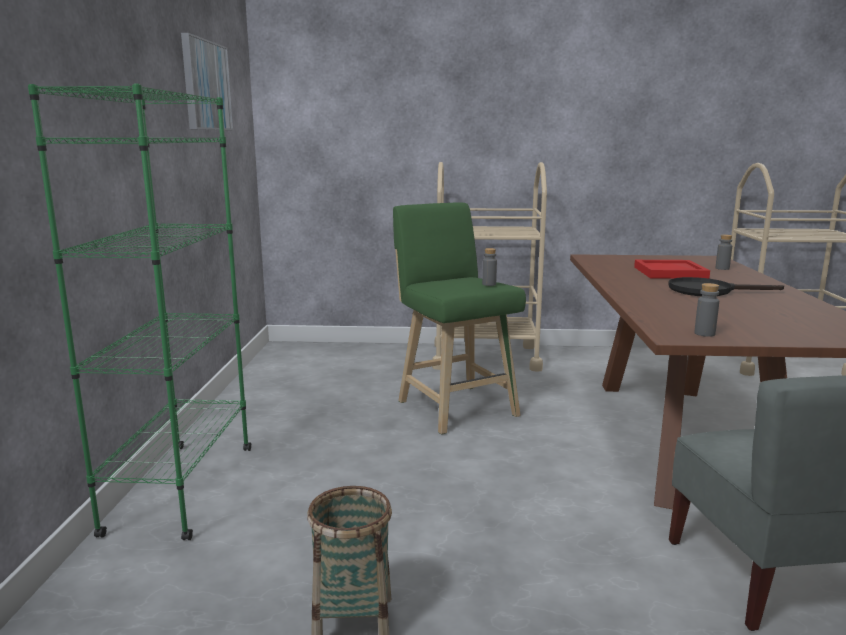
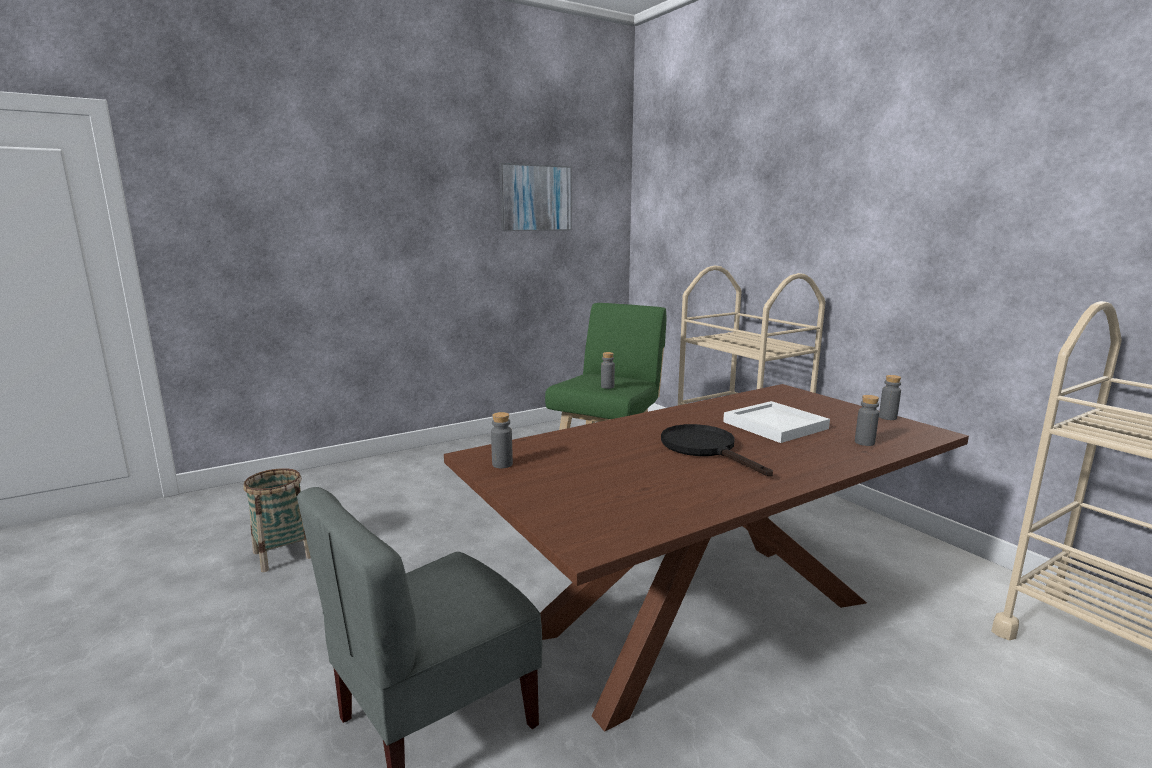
camera: 55 degrees right, 0 degrees up
green bookcase [28,84,252,540] -> none
red tray [634,260,710,279] -> white tray [723,401,830,443]
none -> grey bottle [879,375,901,420]

